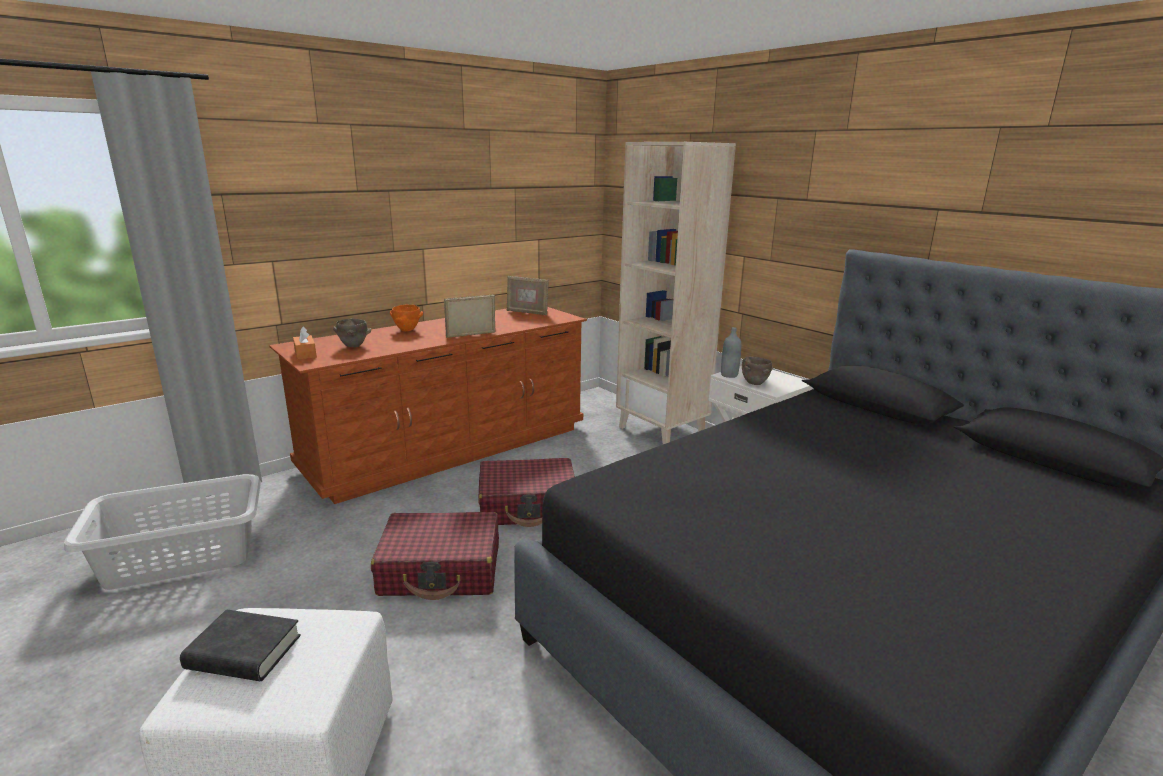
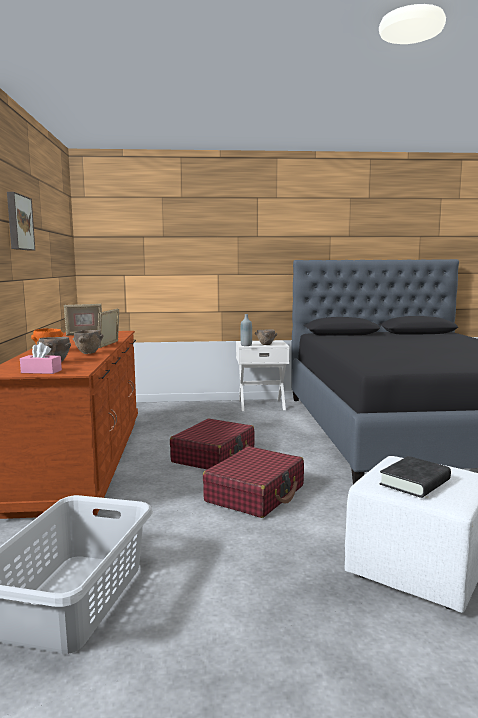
camera: 55 degrees left, 10 degrees down
orange tissue box [293,327,317,360] -> pink tissue box [20,342,62,374]
beige bookcase [616,142,736,444] -> none
none -> picture [7,192,35,250]
none -> brown bowl [73,330,103,354]

